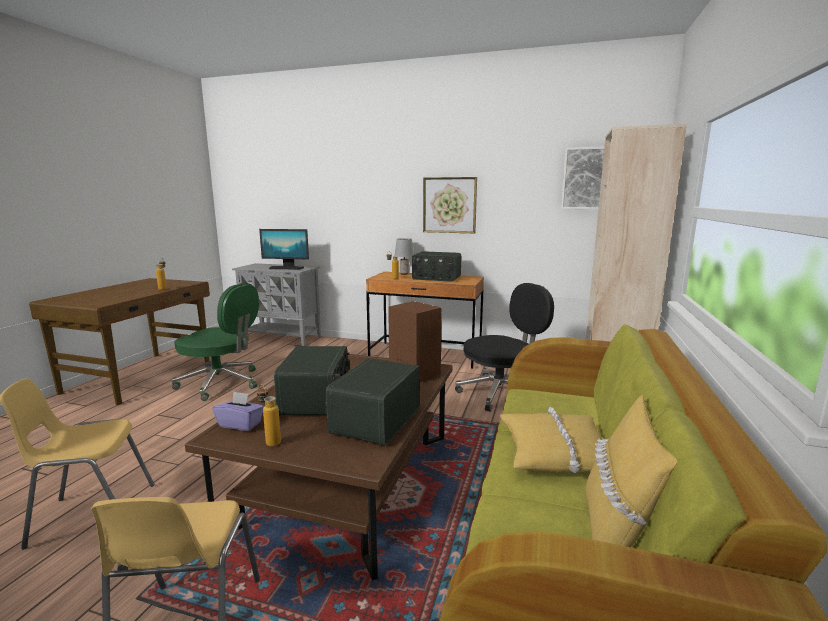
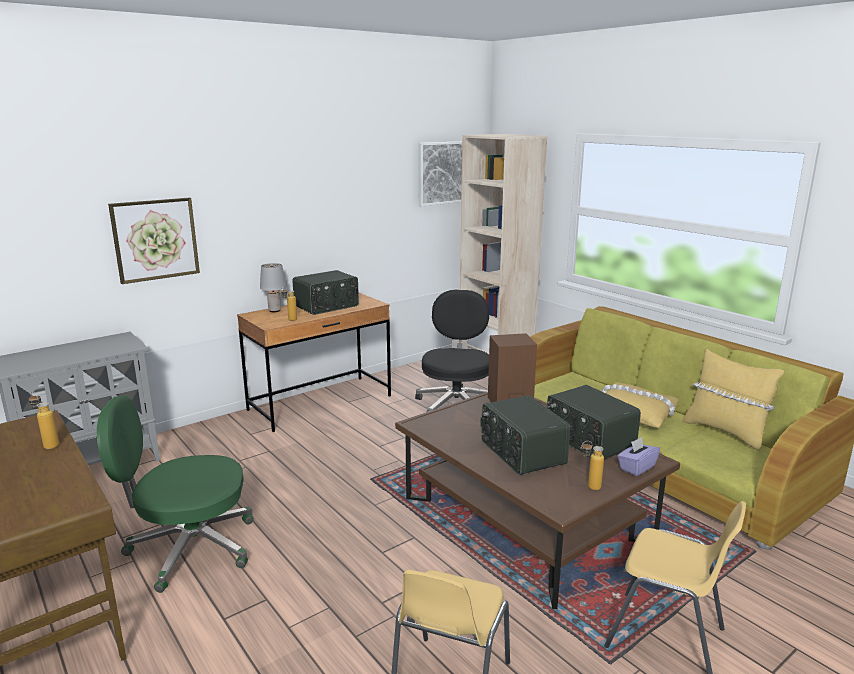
camera: 55 degrees left, 5 degrees up
green office chair [172,283,259,401] -> green office chair turned 150 degrees counterclockwise [97,395,254,593]
purple tissue box [213,391,264,431] -> purple tissue box moved to [617,437,660,476]
monitor [259,229,309,270] -> none
radio [274,346,350,415] -> radio turned 150 degrees counterclockwise [480,395,570,475]
picture [423,177,477,233] -> picture moved to [108,197,200,284]

